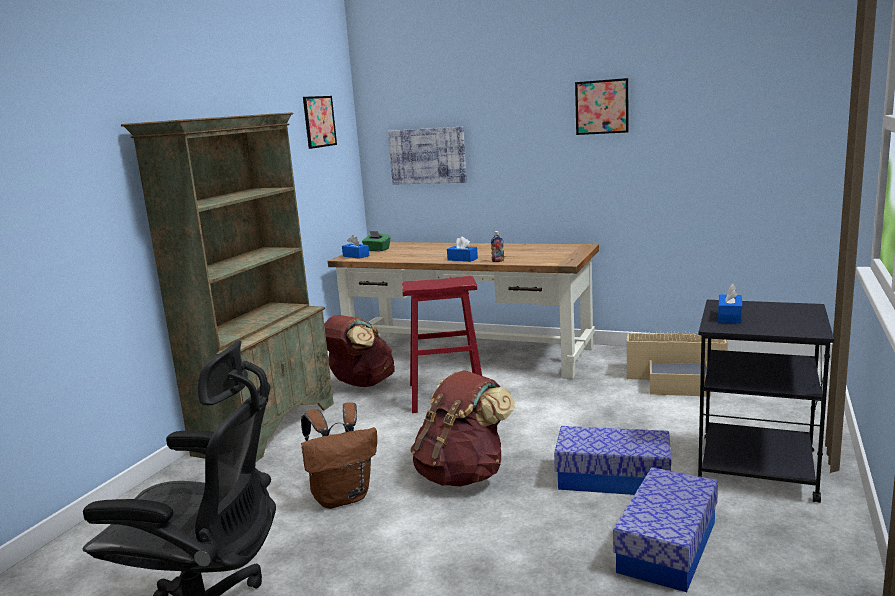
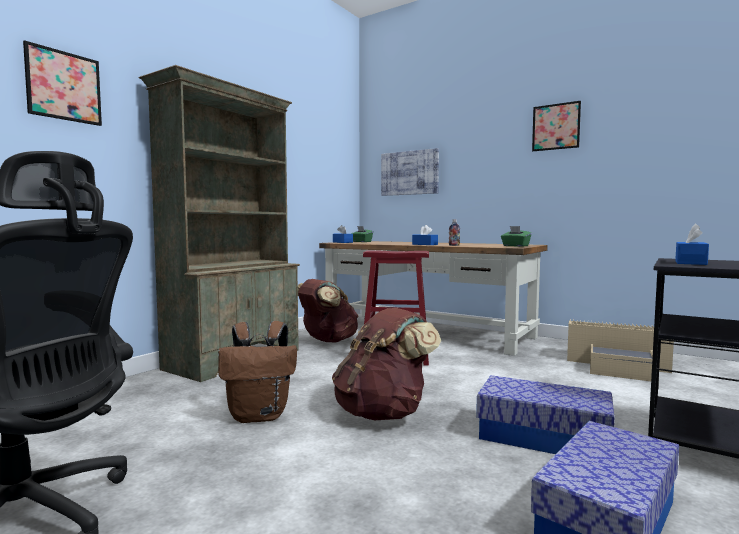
camera: 10 degrees right, 10 degrees down
picture [303,96,337,149] -> picture moved to [23,40,102,126]
none -> green tissue box [501,226,532,247]

